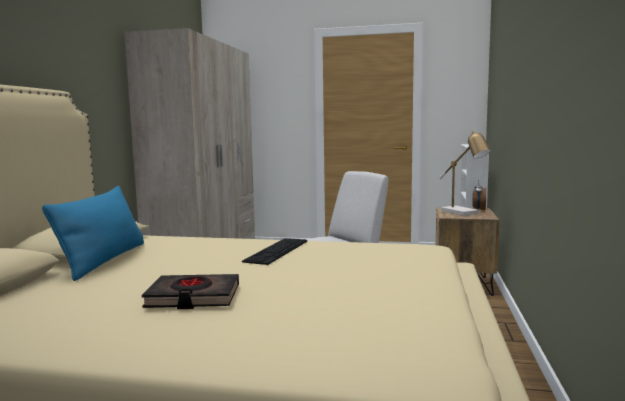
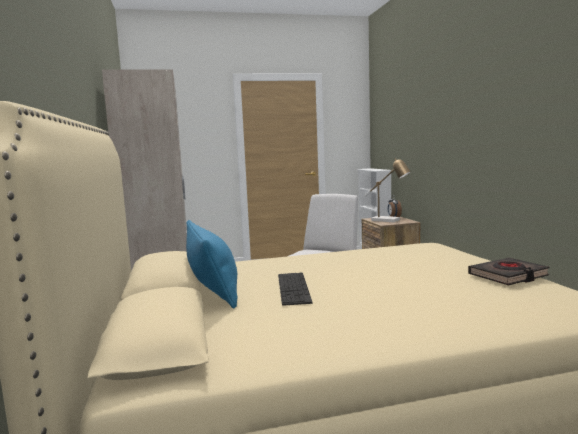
camera: 25 degrees left, 0 degrees up
black book [142,274,239,309] -> black book moved to [468,258,550,285]
keyboard [242,238,307,265] -> keyboard moved to [278,273,312,306]

